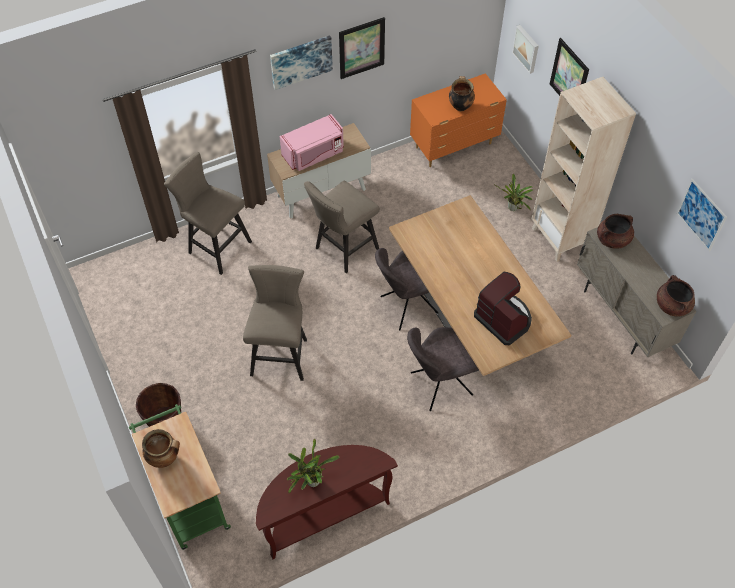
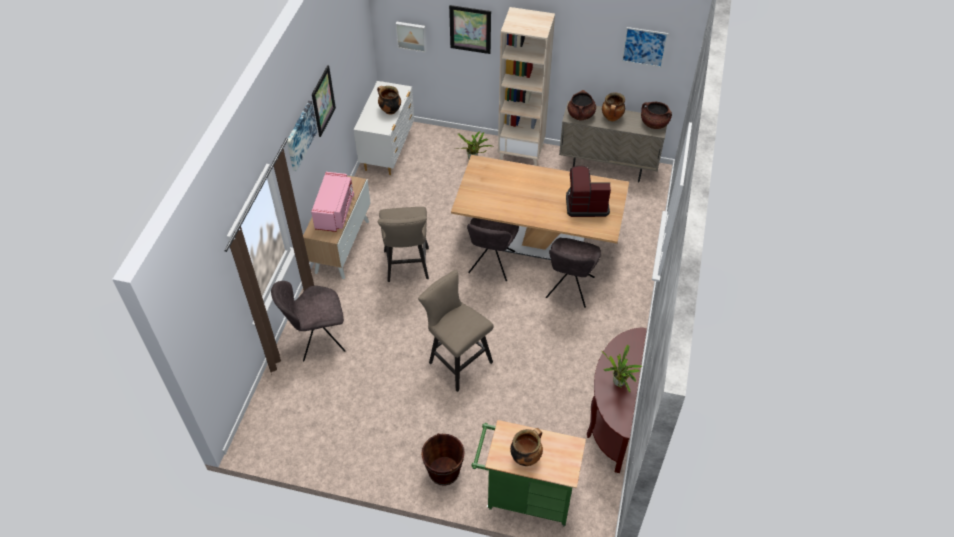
camera: 50 degrees left, 5 degrees down
beige stool [164,152,252,275] -> grey chair [271,281,346,361]
orange dresser [410,73,507,167] -> white dresser [354,81,414,175]
none -> cooking pot [602,93,625,121]

